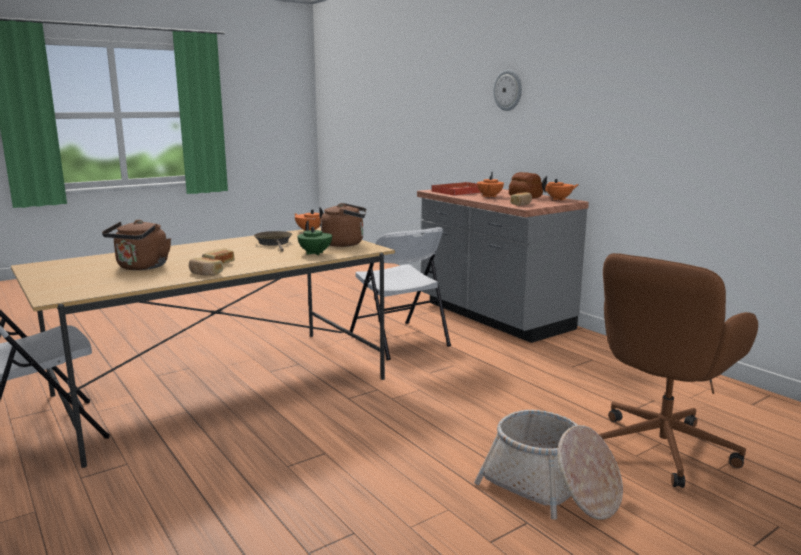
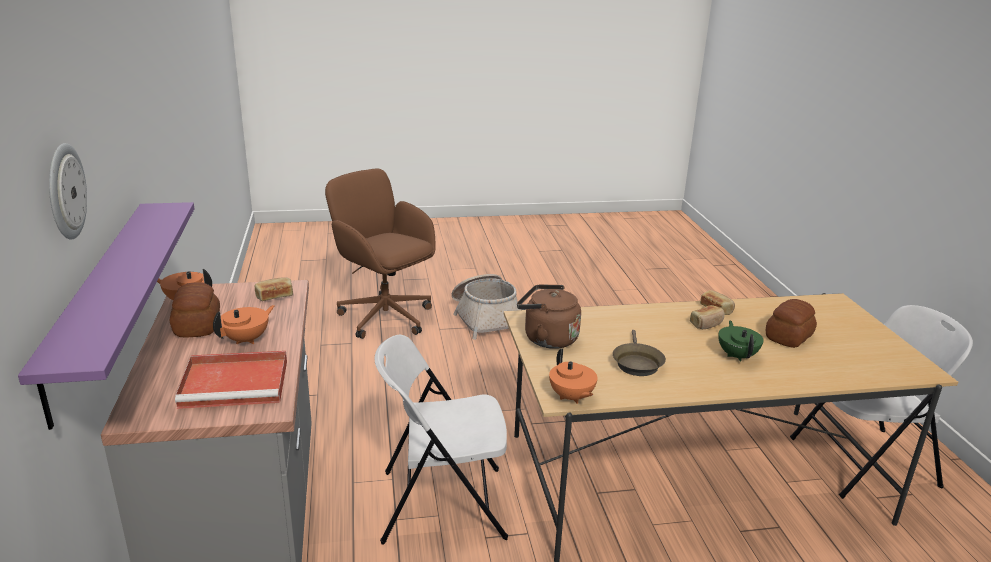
camera: 155 degrees left, 10 degrees up
brown kettle [102,220,171,270] -> bread [766,299,817,348]
green teapot [297,221,332,255] -> green teapot moved to [718,320,764,362]
white chair [350,227,451,360] -> white chair turned 90 degrees counterclockwise [375,335,508,545]
brown office chair [599,253,758,488] -> brown office chair turned 120 degrees counterclockwise [325,169,435,339]
none -> purple shelf [18,202,195,430]

